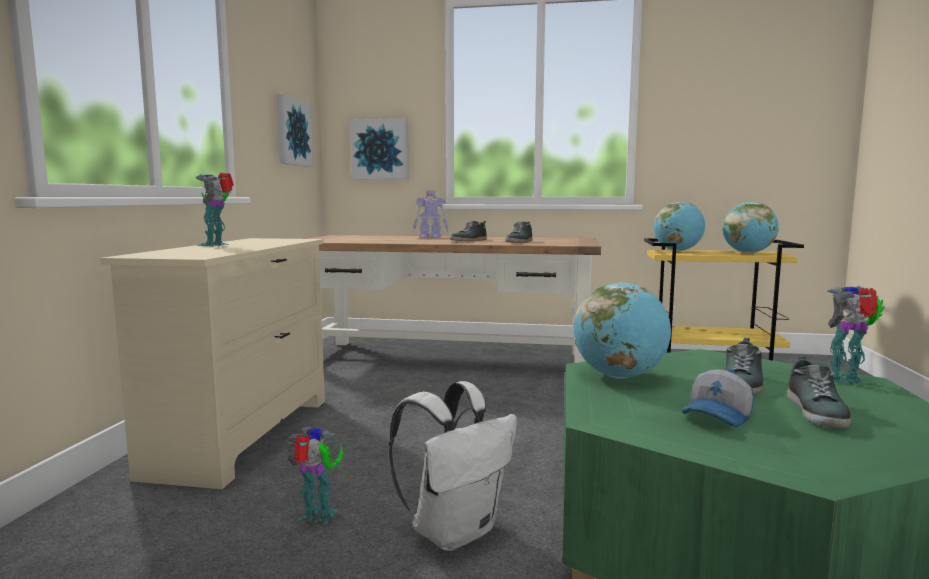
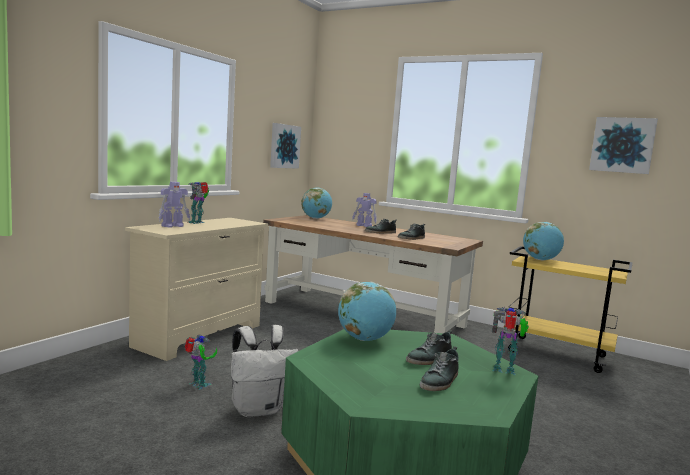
camera: 20 degrees right, 0 degrees up
picture [350,119,409,179] -> picture moved to [589,117,658,174]
cap [682,368,754,427] -> none
globe [723,202,779,254] -> globe moved to [301,187,332,219]
none -> toy robot [159,182,190,228]

